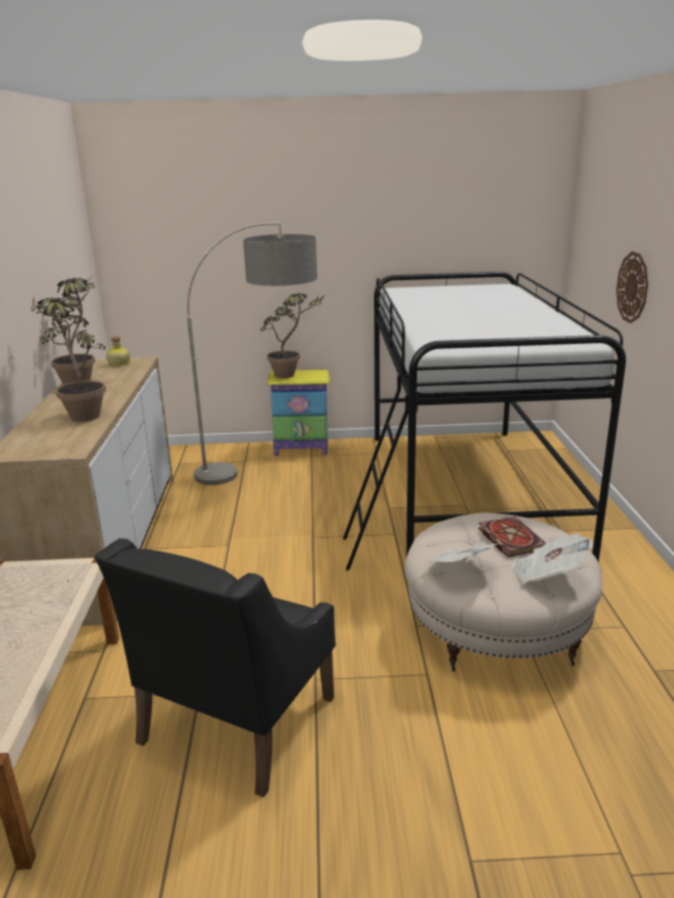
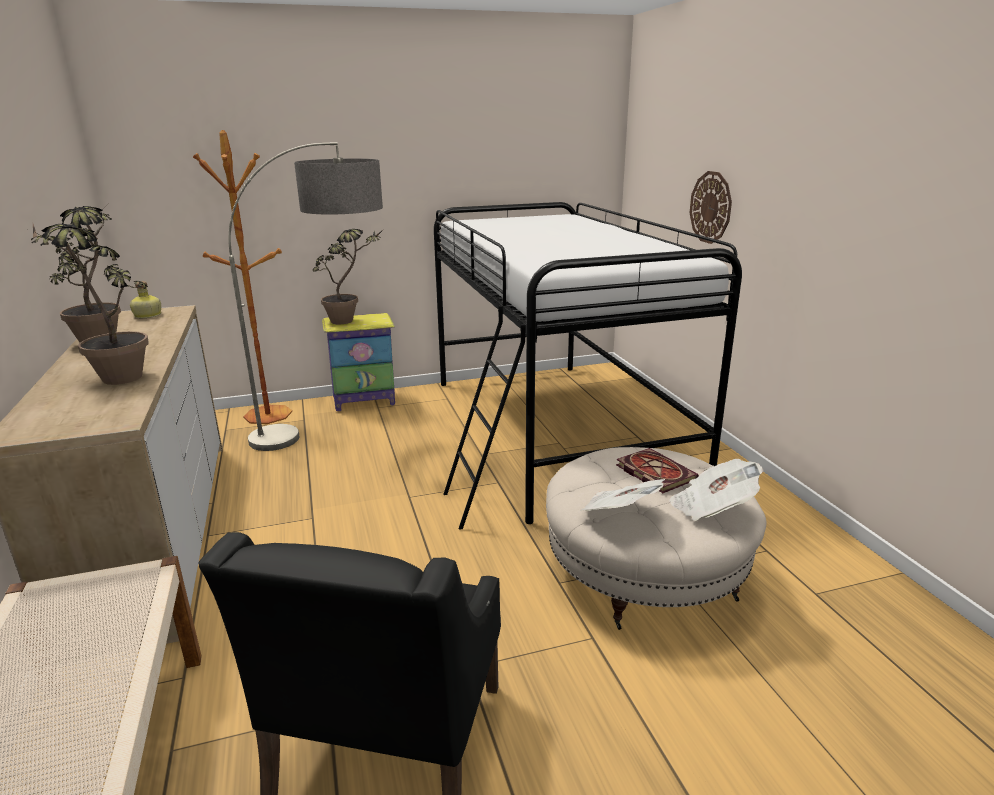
camera: 15 degrees left, 0 degrees up
none -> orange clothes rack [193,130,292,424]

